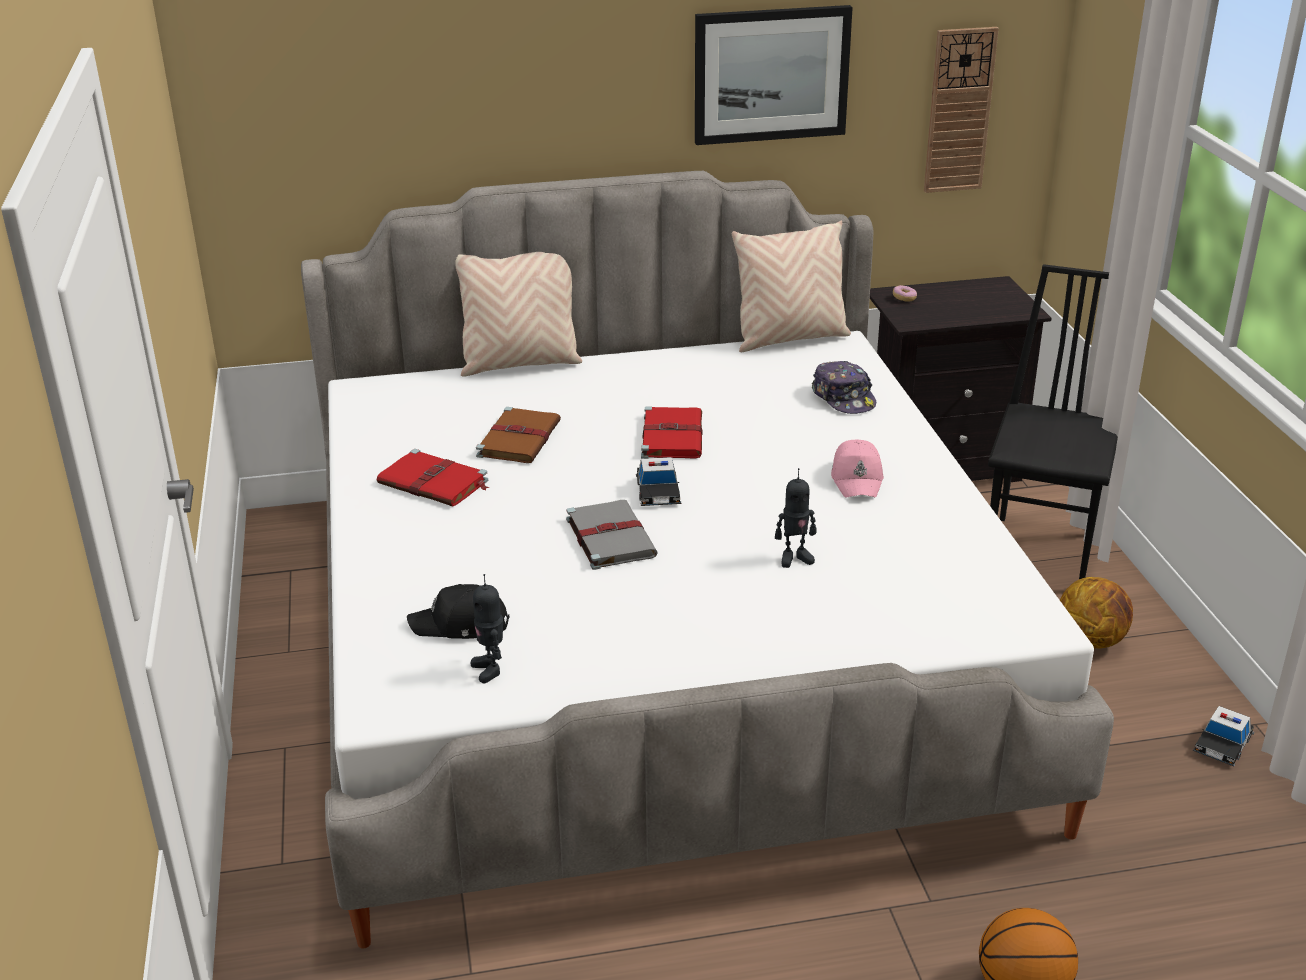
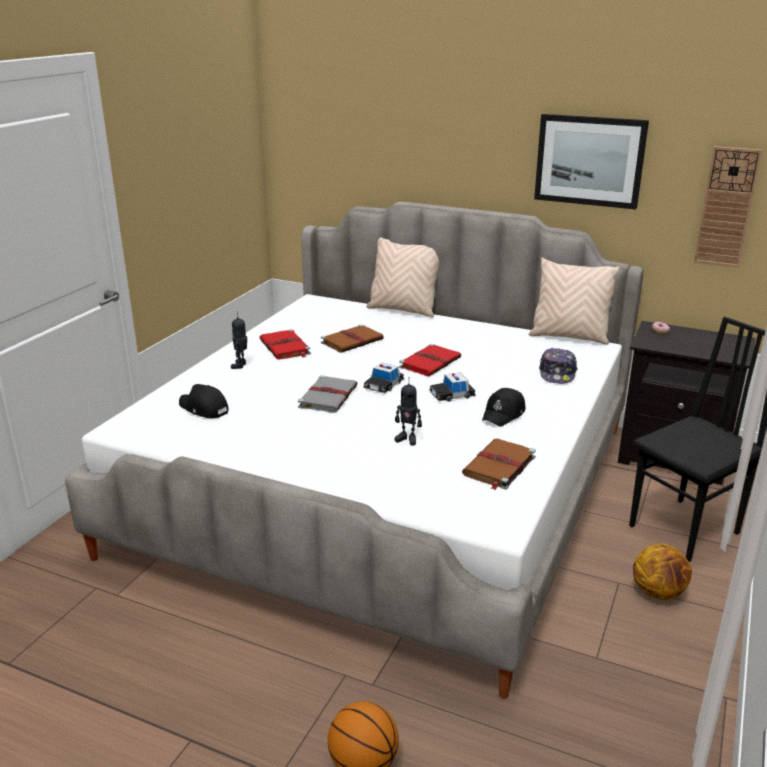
camera: 35 degrees right, 5 degrees down
toy robot [470,574,503,683] -> toy robot moved to [231,312,247,369]
pink cap [831,440,884,497] -> black cap [482,388,525,426]
toy car [1193,706,1255,767] -> toy car moved to [429,373,476,402]
none -> brown book [462,439,536,490]

